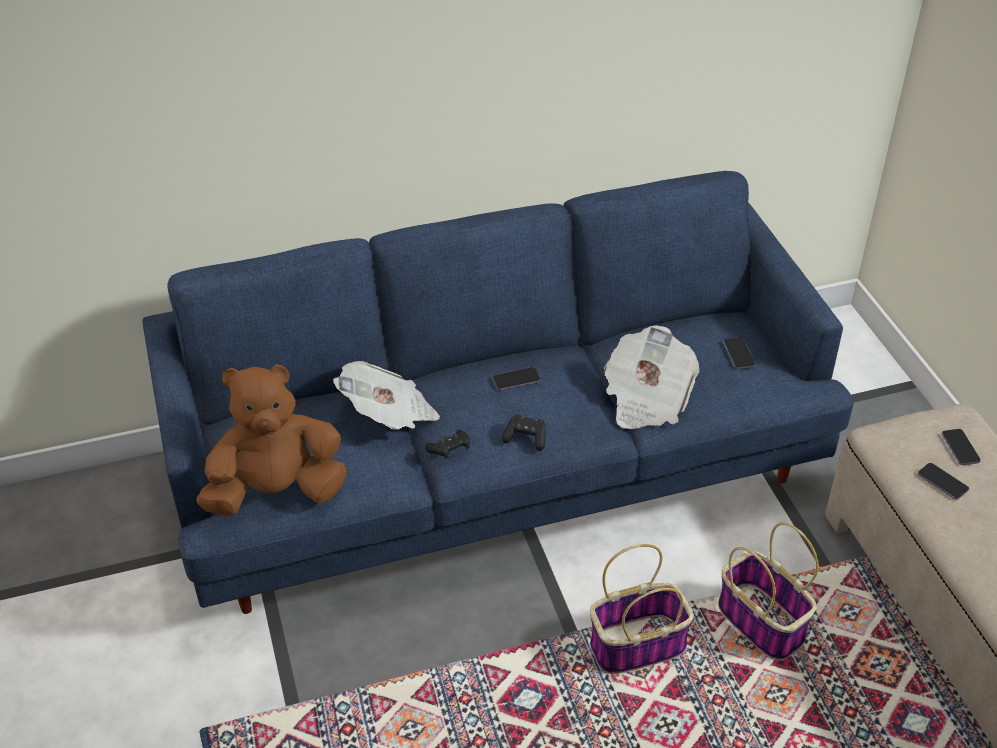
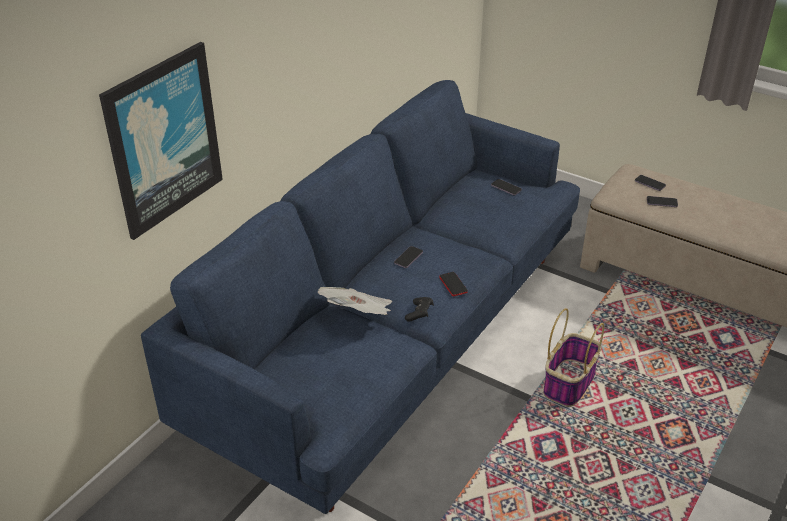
camera: 40 degrees left, 5 degrees down
brown plush toy [196,364,347,516] -> none
black game controller [502,415,546,451] -> phone [439,272,468,296]
newspaper [604,325,699,429] -> none
basket [718,522,818,661] -> none
none -> picture [99,42,223,240]

